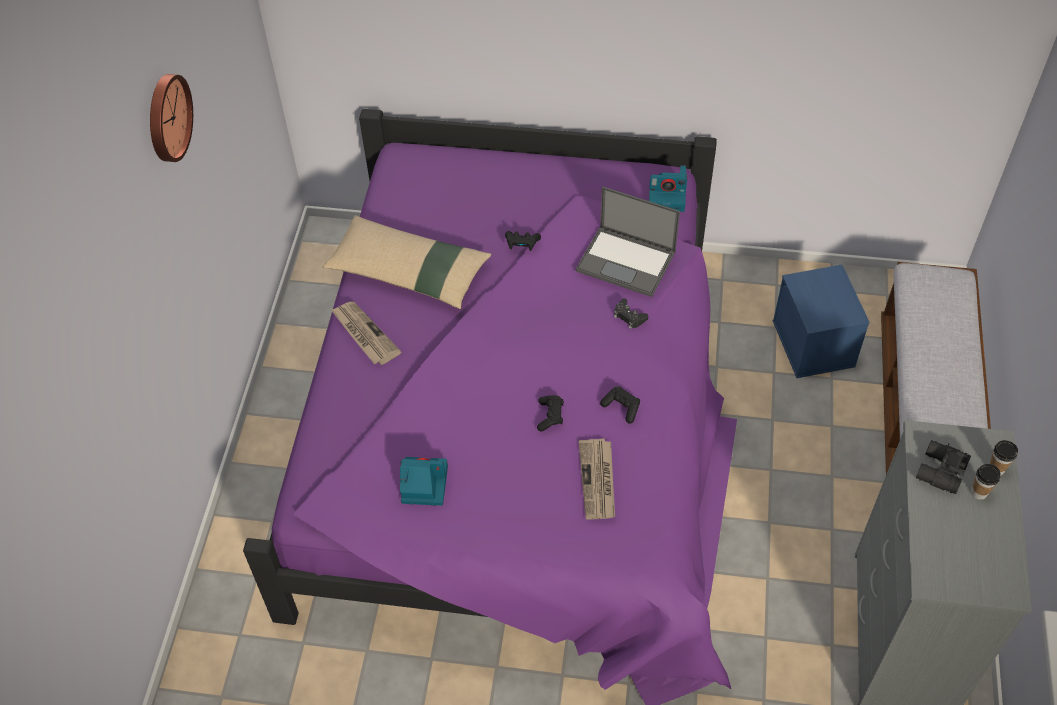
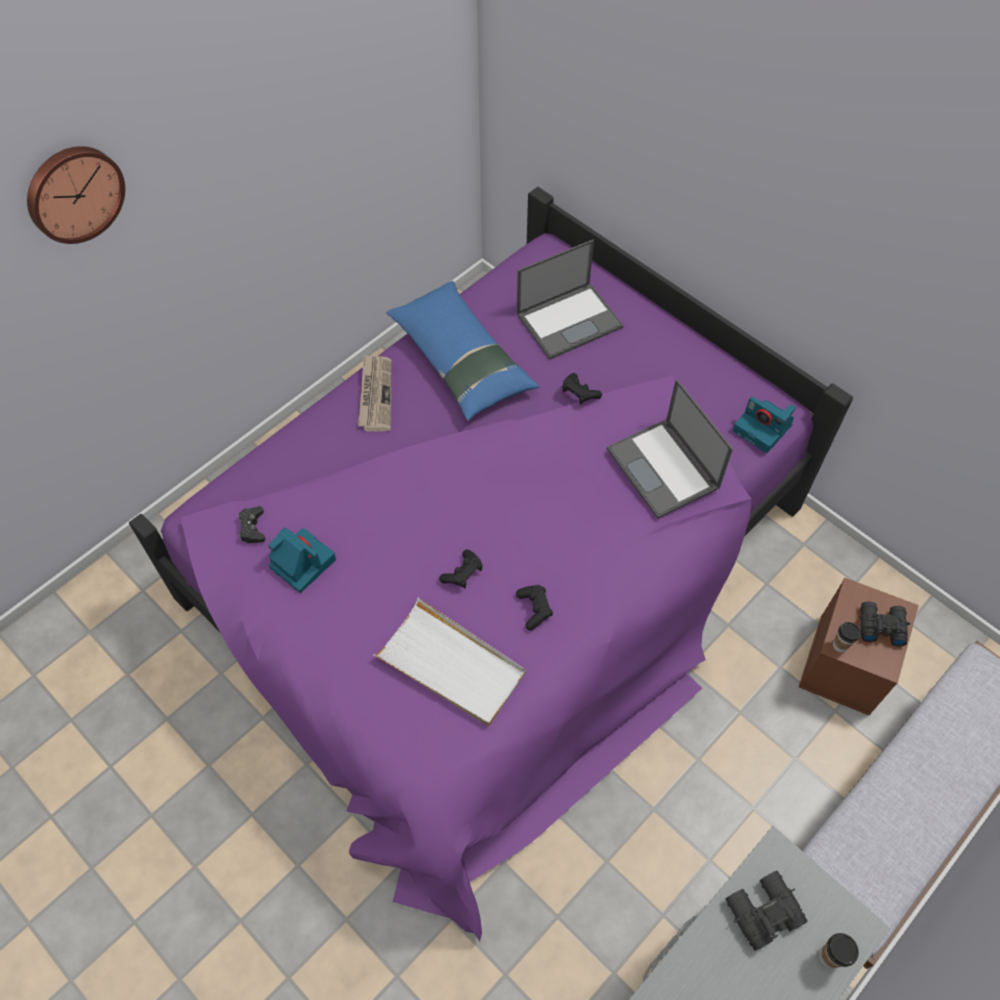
camera: 35 degrees right, 5 degrees up
wall clock [150,74,193,162] -> wall clock moved to [27,146,125,244]
beige pillow [323,215,492,309] -> blue pillow [386,281,539,421]
newspaper [578,439,615,520] -> white tray [374,598,526,726]
black game controller [614,298,648,329] -> black game controller moved to [239,506,265,543]
blue storage box [773,265,870,378] -> brown storage box [799,577,919,716]
cup [971,464,1000,500] -> cup moved to [833,622,861,652]
none -> laptop [517,239,624,360]
none -> black binoculars [859,602,910,646]

